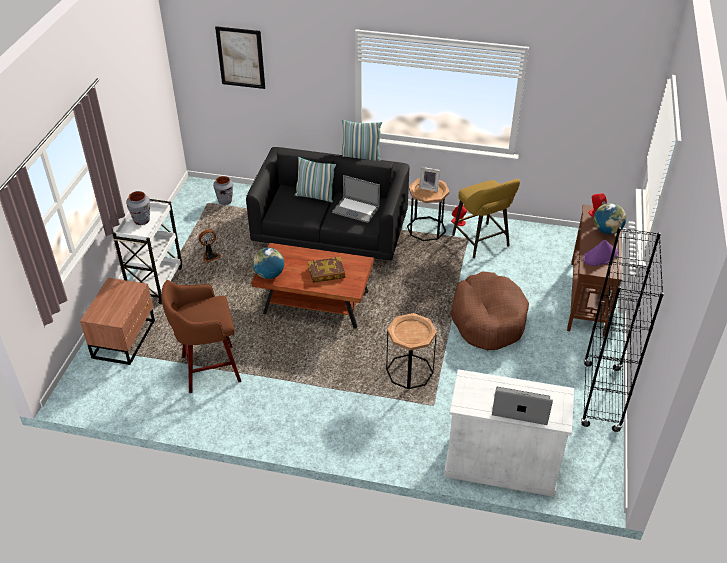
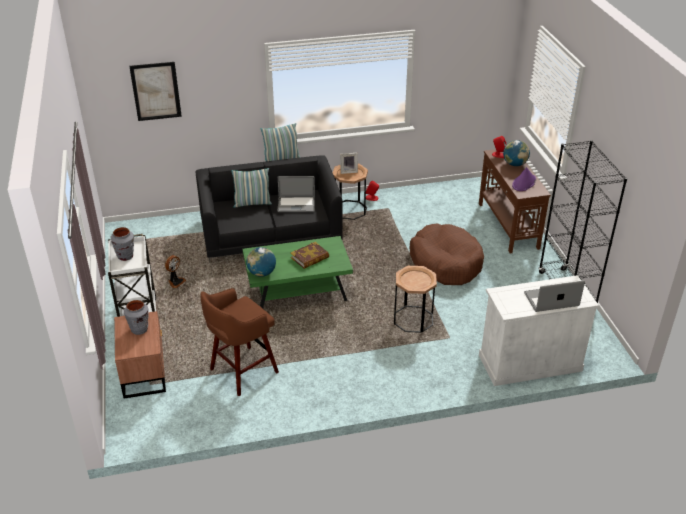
camera: 25 degrees left, 5 degrees down
grey vase [213,176,233,205] -> grey vase moved to [124,300,149,335]
brown coffee table [251,243,374,329] -> green coffee table [243,236,353,308]
yellow stool [452,179,520,258] -> none

